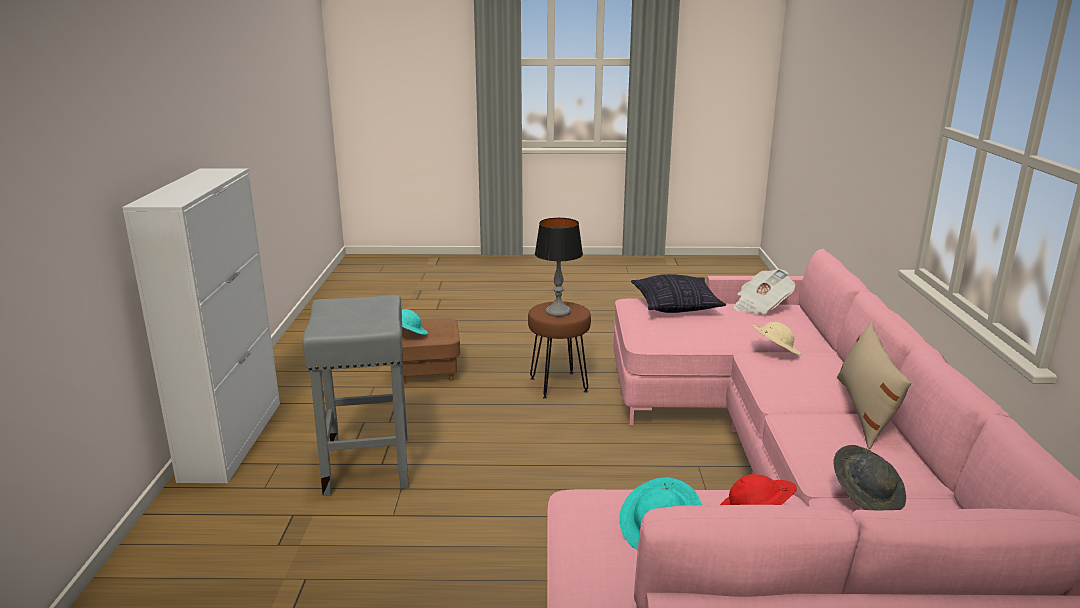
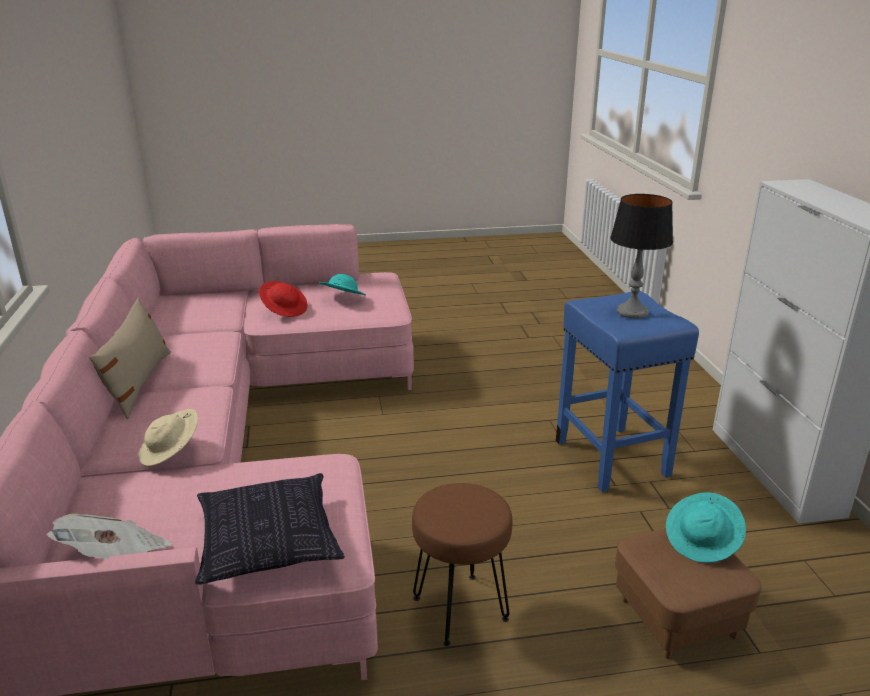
camera: 170 degrees right, 5 degrees up
grey stool [302,295,409,496] -> blue stool [556,291,699,492]
table lamp [535,218,583,317] -> table lamp moved to [610,194,673,319]
grey hat [833,445,906,510] -> none

